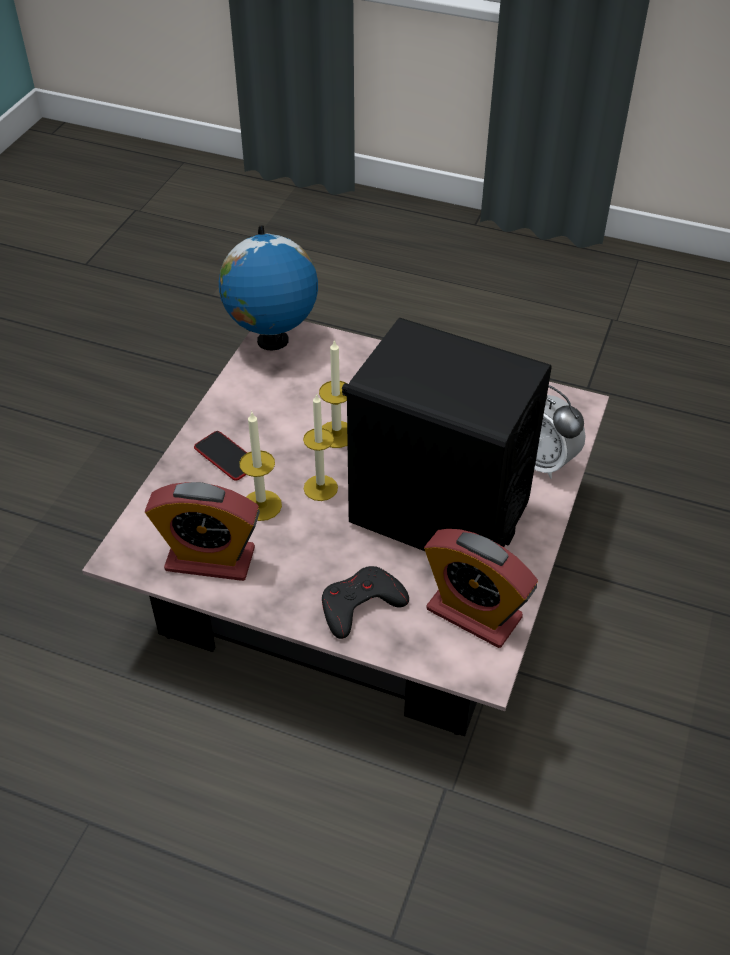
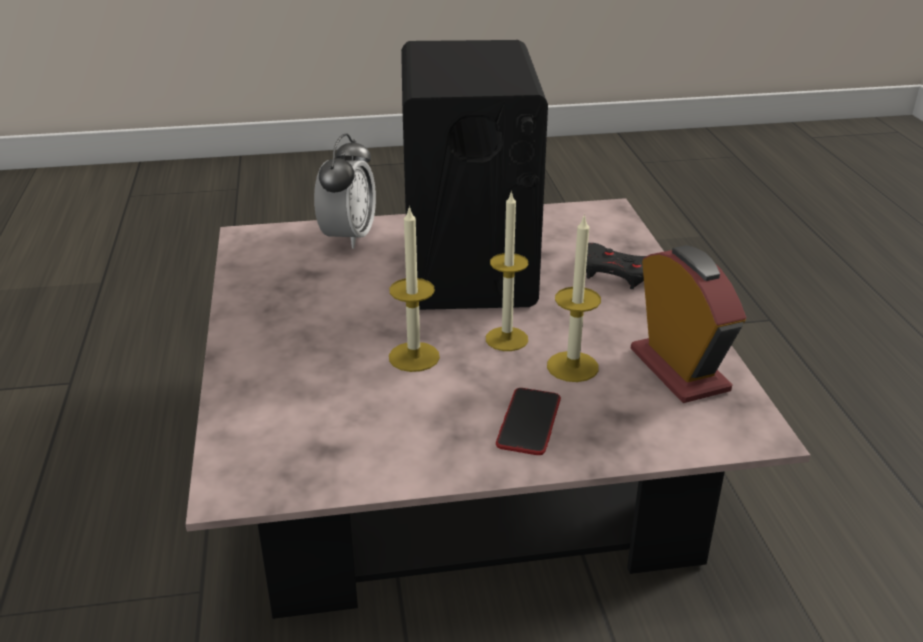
camera: 120 degrees left, 15 degrees down
globe [219,226,318,351] -> none
alarm clock [424,529,538,648] -> none

